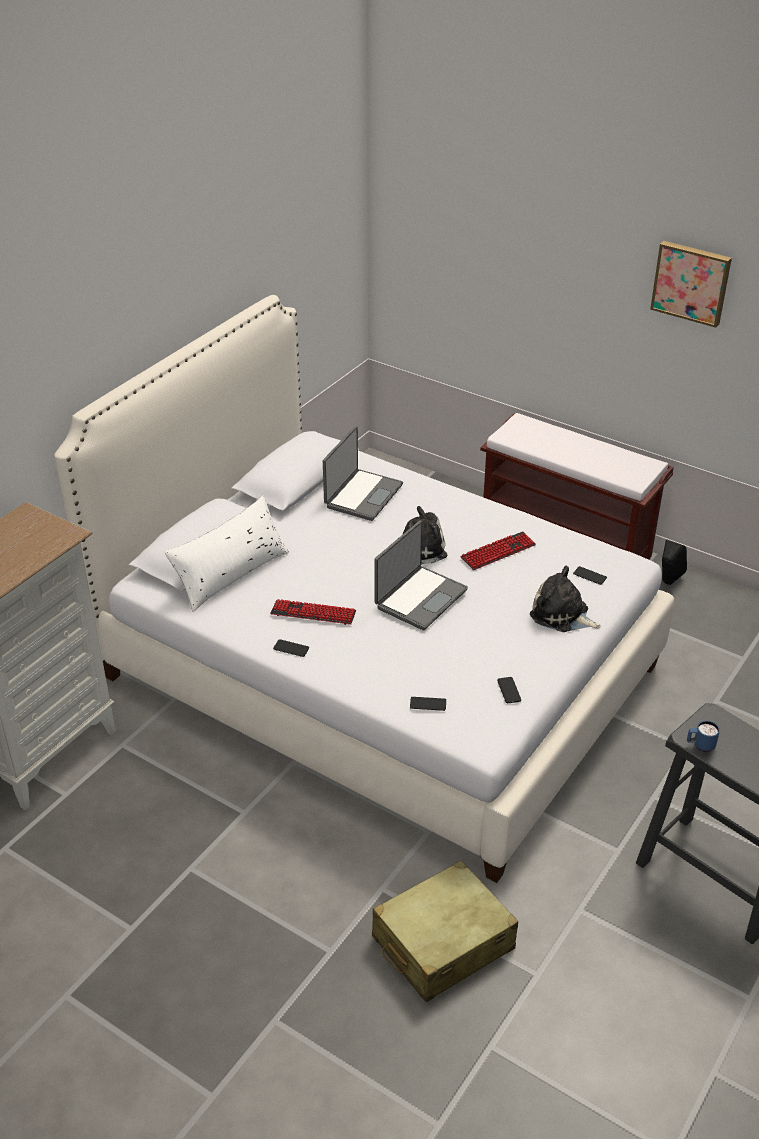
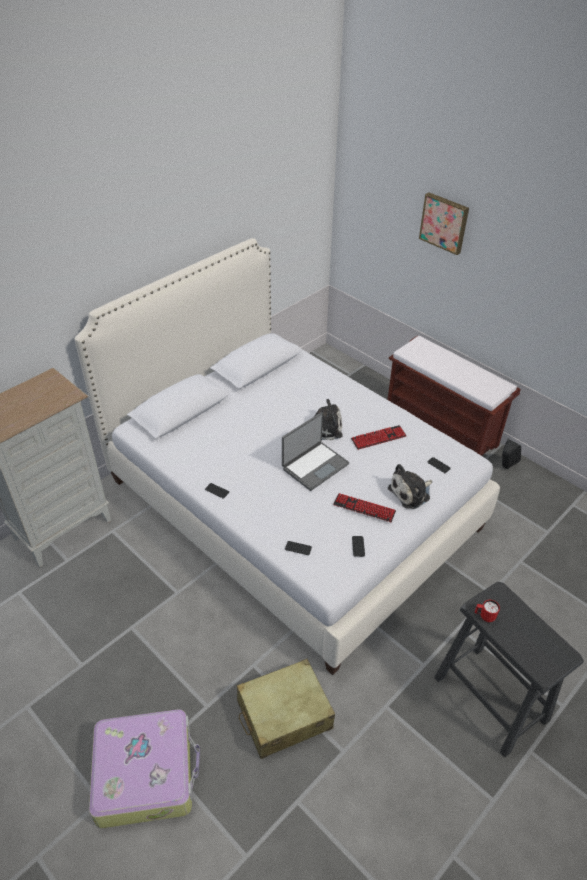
camera: 10 degrees right, 5 degrees up
white pillow [165,495,289,612] -> none
keyboard [270,599,356,625] -> keyboard moved to [333,493,396,522]
laptop [323,426,403,521] -> none
plush toy [530,566,601,632] -> plush toy turned 75 degrees counterclockwise [388,464,432,509]
picture [650,241,732,328] -> picture moved to [419,193,469,255]
blue mug [687,721,720,752] -> red mug [475,600,500,622]
none -> suitcase [89,709,200,828]

